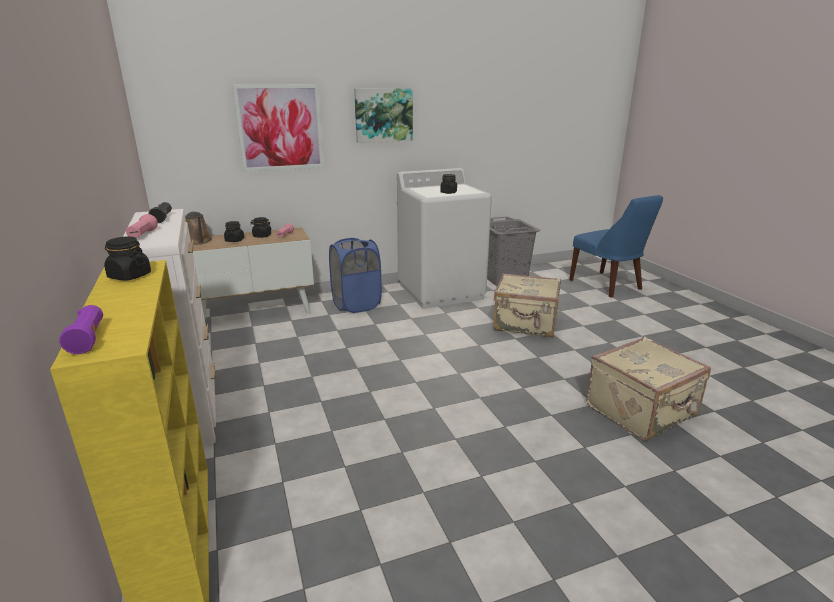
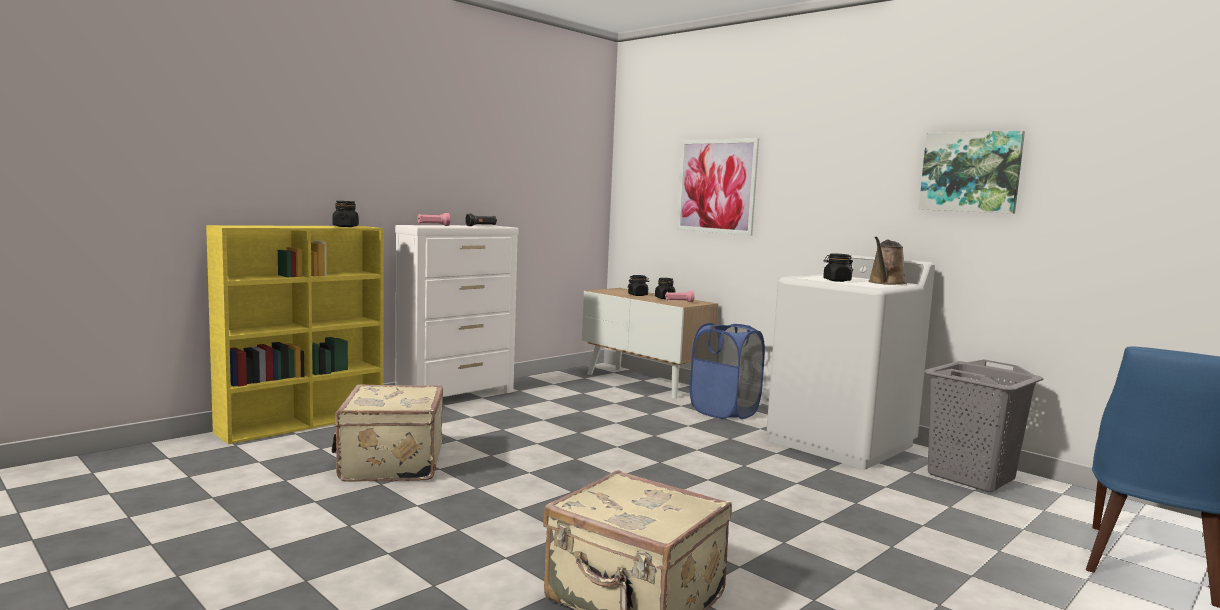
camera: 65 degrees right, 15 degrees down
purple flashlight [59,305,103,354] -> none
brown watering can [185,211,212,245] -> brown watering can moved to [868,237,907,285]
picture [354,88,413,143] -> picture moved to [919,131,1025,214]
beige suitcase [493,273,561,338] -> beige suitcase moved to [332,384,443,482]

